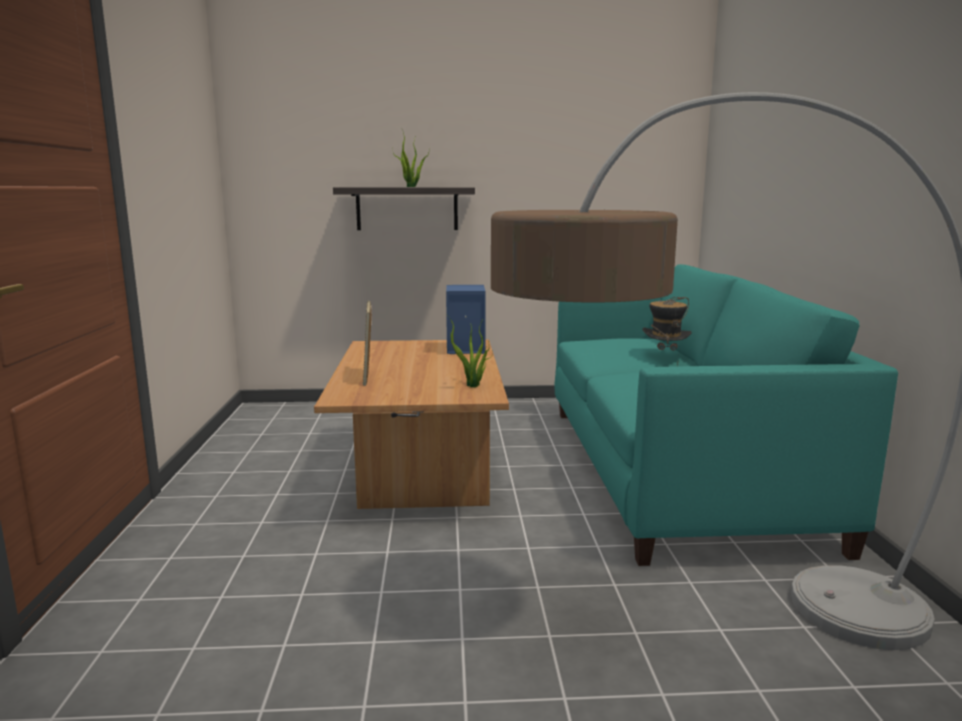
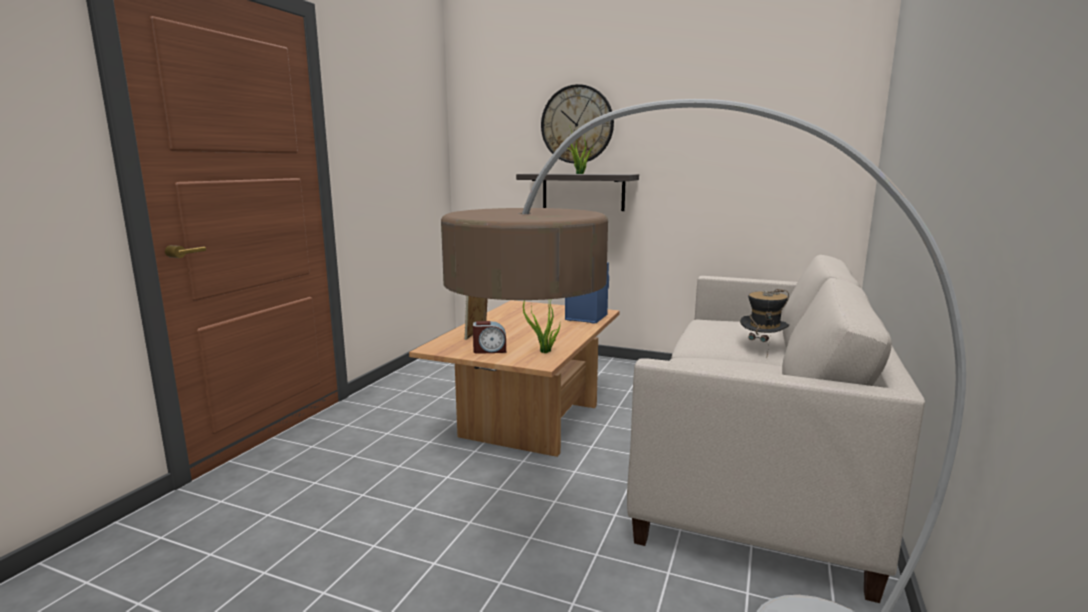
camera: 25 degrees right, 0 degrees up
turquoise sofa [554,264,898,566] -> beige sofa [627,255,925,603]
none -> alarm clock [473,321,506,354]
none -> wall clock [541,84,614,163]

